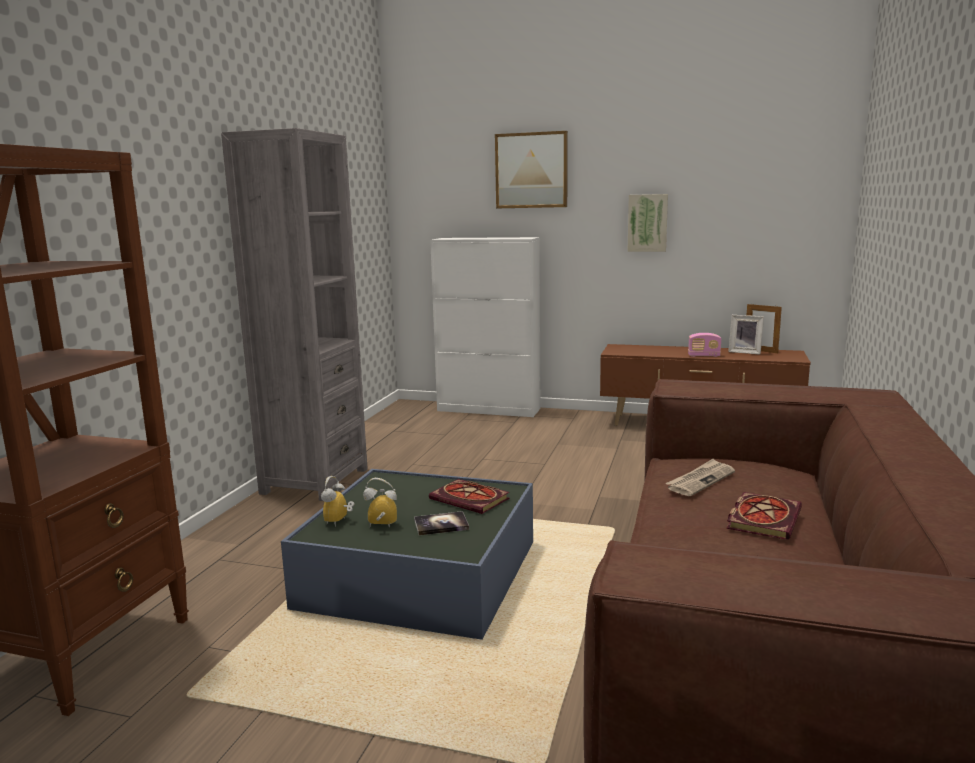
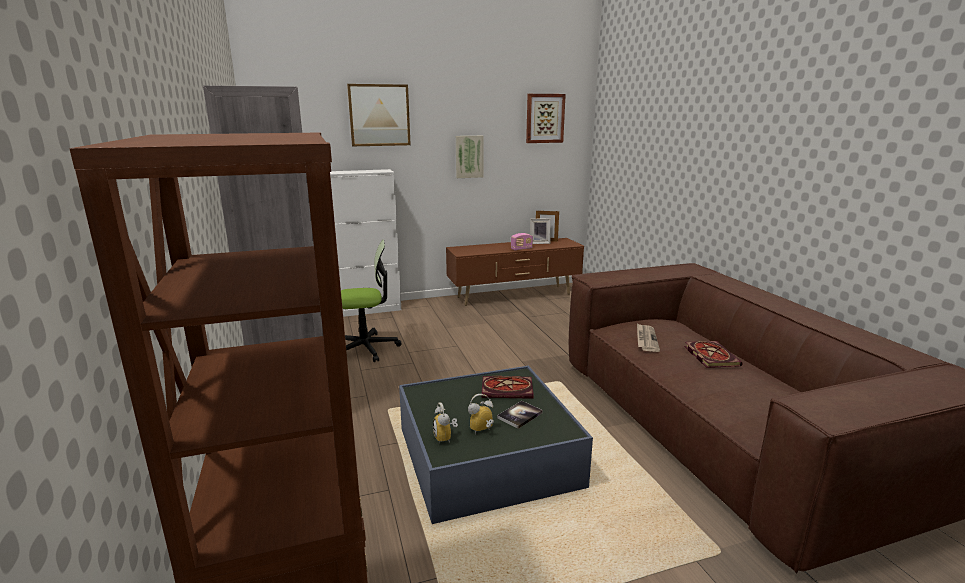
camera: 35 degrees left, 5 degrees up
none -> office chair [341,240,402,362]
none -> picture [526,94,566,143]

